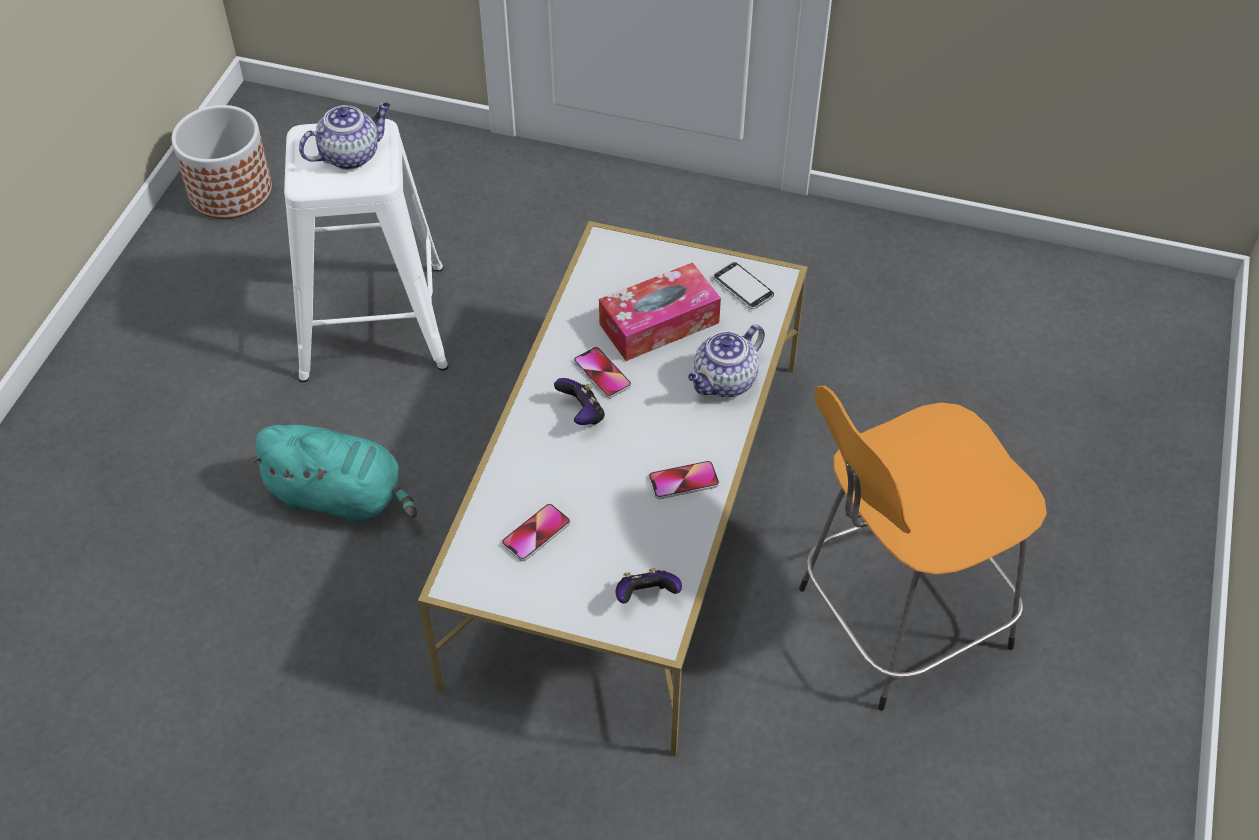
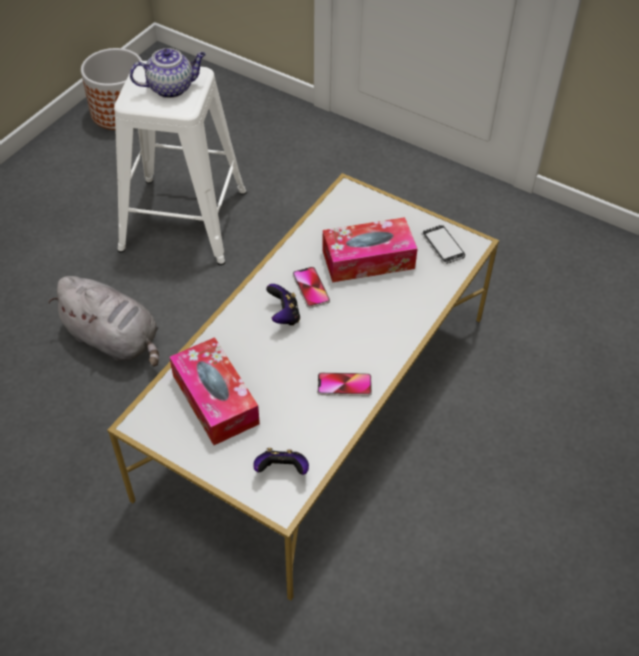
camera: 15 degrees right, 0 degrees up
turquoise plush toy [249,425,417,523] -> grey plush toy [48,276,159,367]
phone [502,504,570,561] -> tissue box [169,337,260,445]
teapot [688,324,765,397] -> none
orange stool [799,386,1047,711] -> none

